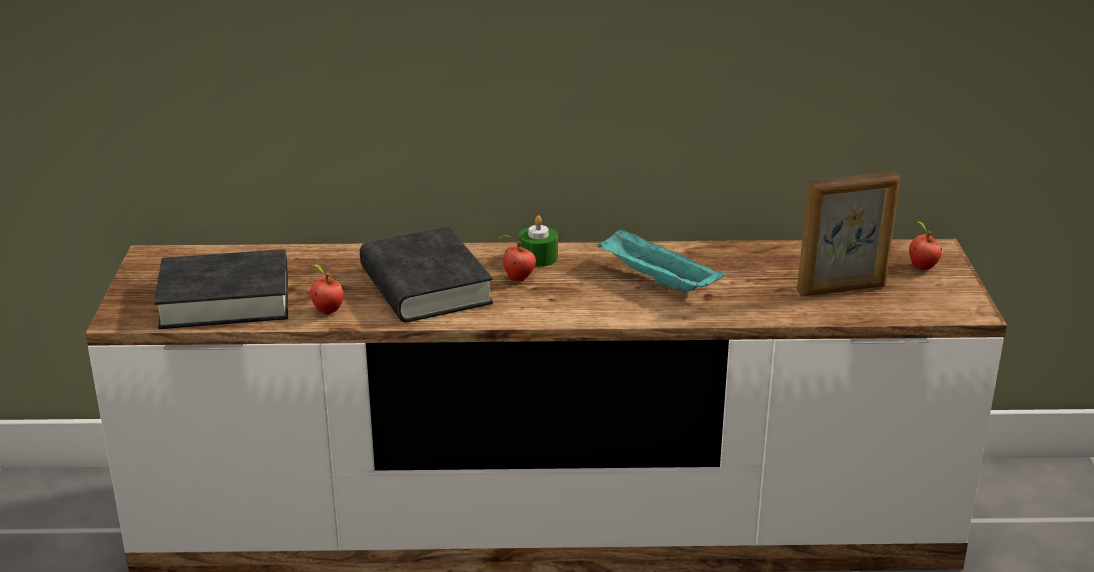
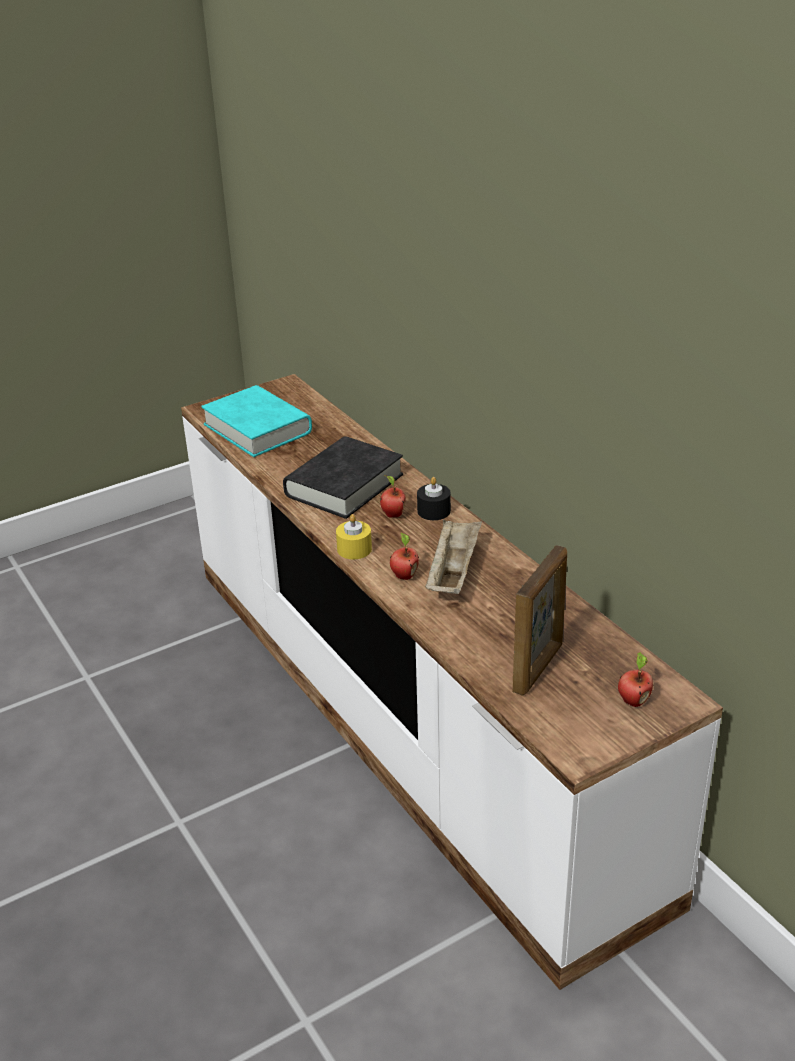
camera: 60 degrees right, 5 degrees up
black book [154,249,288,329] -> turquoise book [201,385,312,457]
apple [309,265,344,315] -> apple moved to [390,532,419,580]
green candle [519,215,558,267] -> black candle [417,477,451,520]
turquoise tray [597,228,725,292] -> beige tray [425,520,482,594]
picture frame [797,171,900,296] -> picture frame turned 105 degrees counterclockwise [512,545,567,696]
none -> yellow candle [336,514,372,559]

